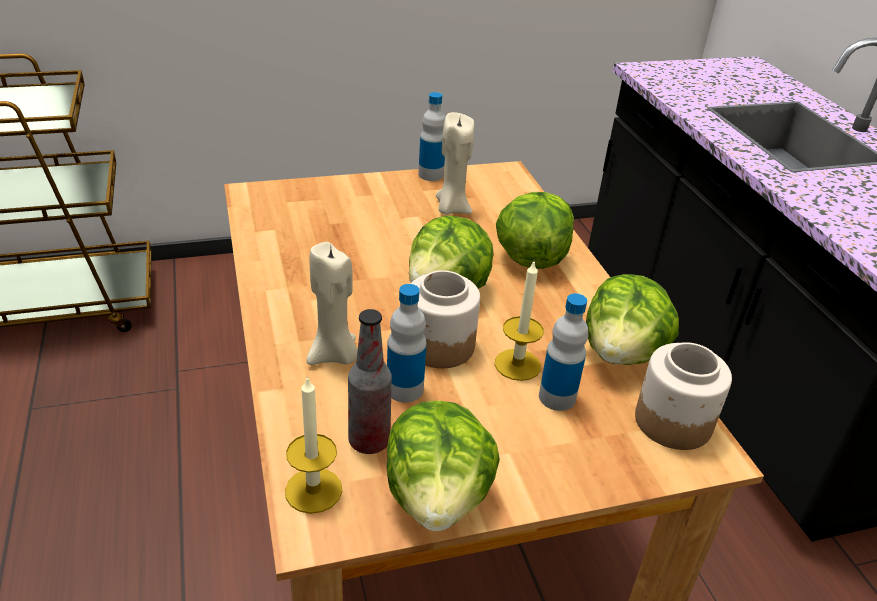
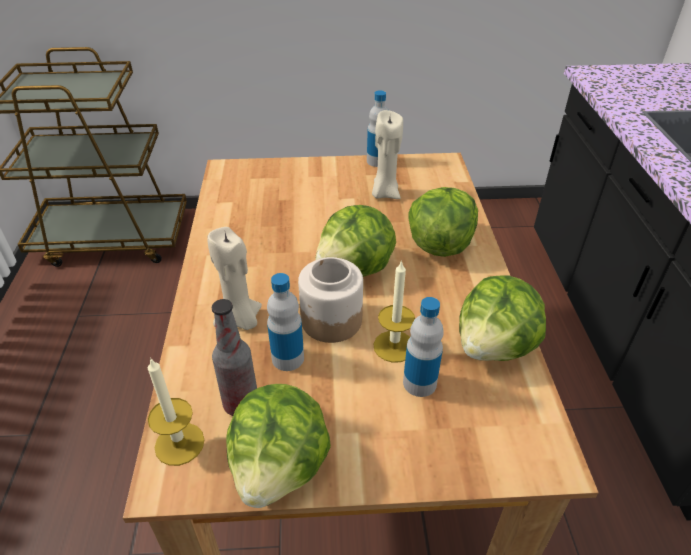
camera: 15 degrees right, 5 degrees up
jar [635,342,732,450] -> none

